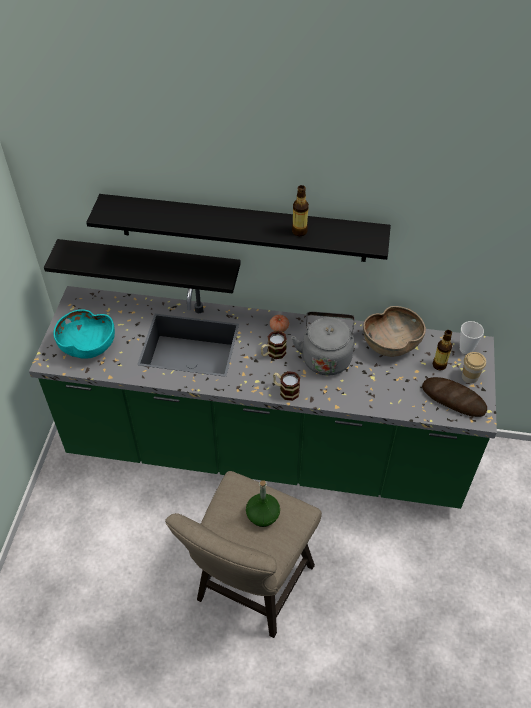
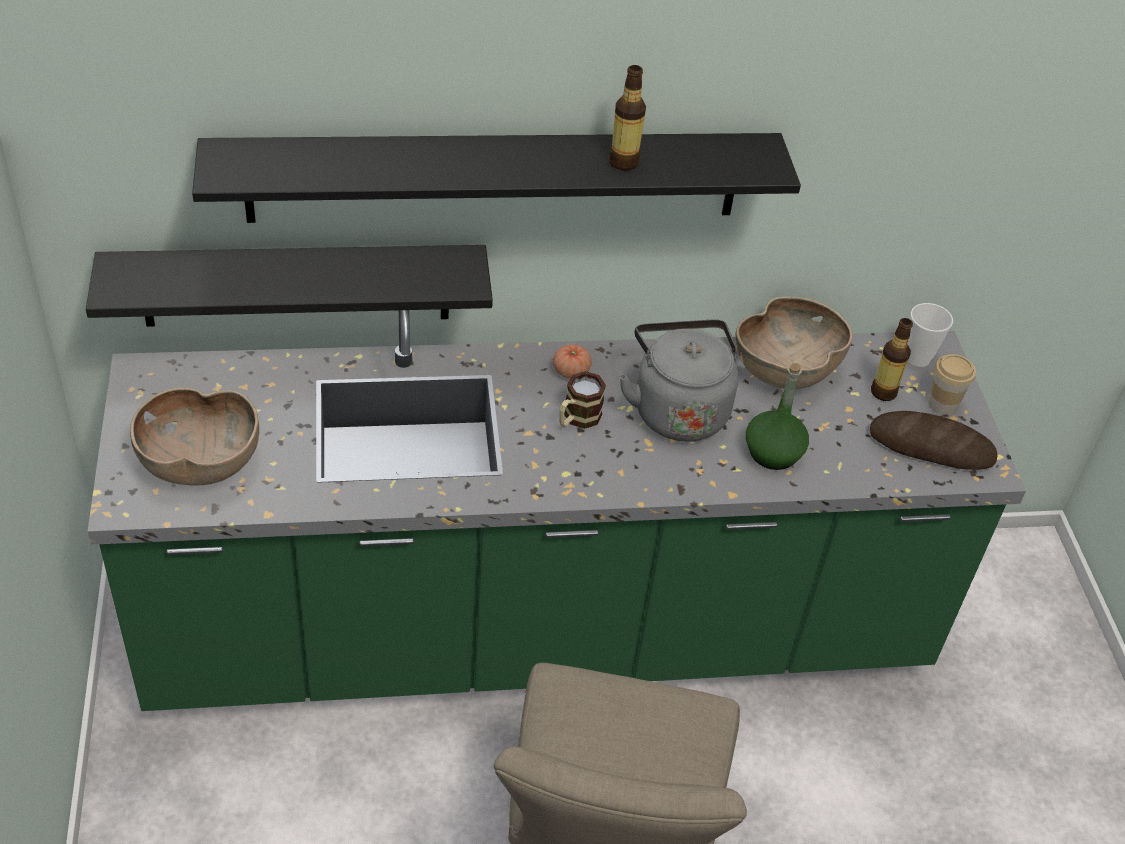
camera: 20 degrees left, 5 degrees down
turquoise bowl [53,309,115,359] -> brown bowl [130,388,259,485]
green bottle [246,481,280,527] -> green bottle moved to [746,363,809,470]
mug [273,371,300,401] -> none

